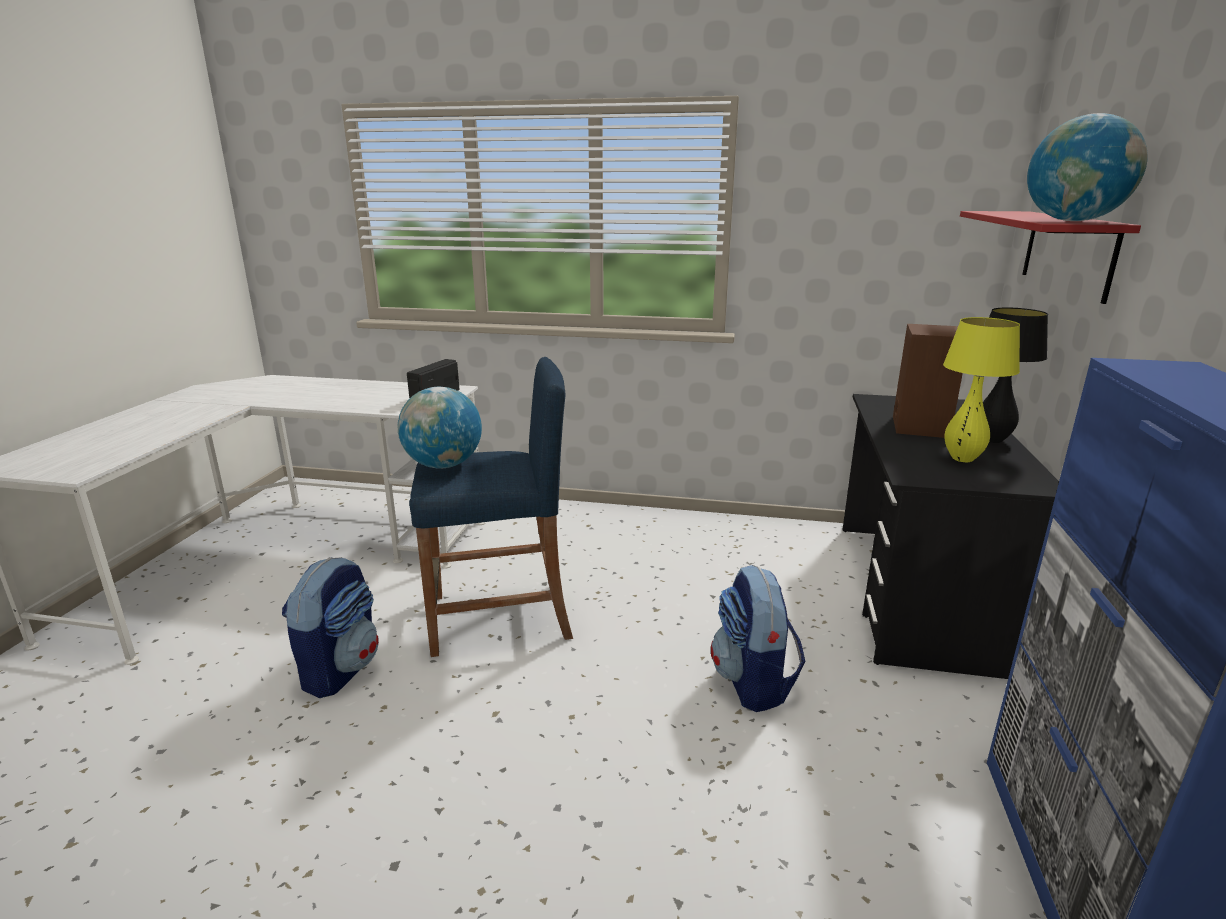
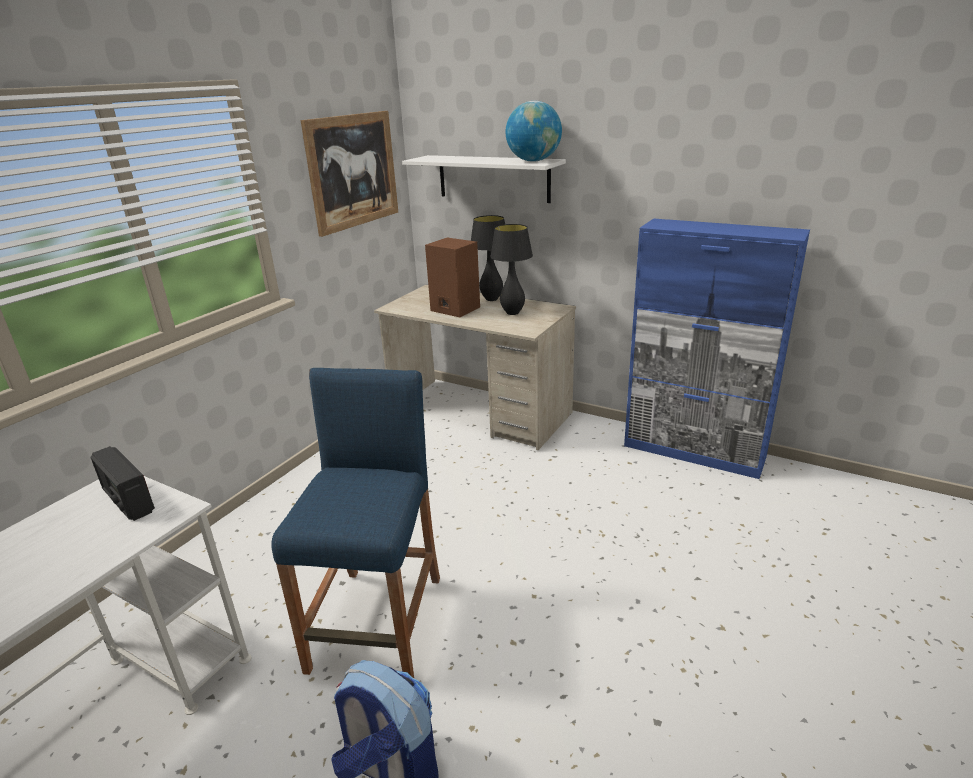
camera: 70 degrees left, 5 degrees up
globe [398,387,482,469] -> none
backpack [711,565,805,712] -> none
black desk [842,394,1059,679] -> beige desk [374,285,576,450]
yellow table lamp [943,317,1020,462] -> black table lamp [490,224,533,315]
red shelf [960,211,1141,304] -> white shelf [402,155,566,203]
none -> picture [301,111,398,237]

